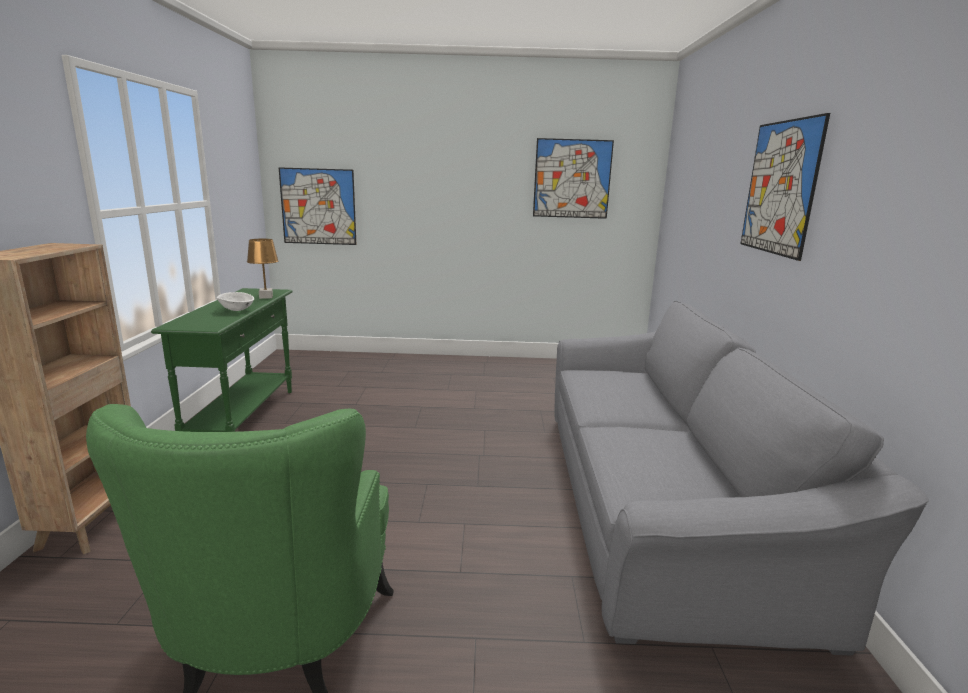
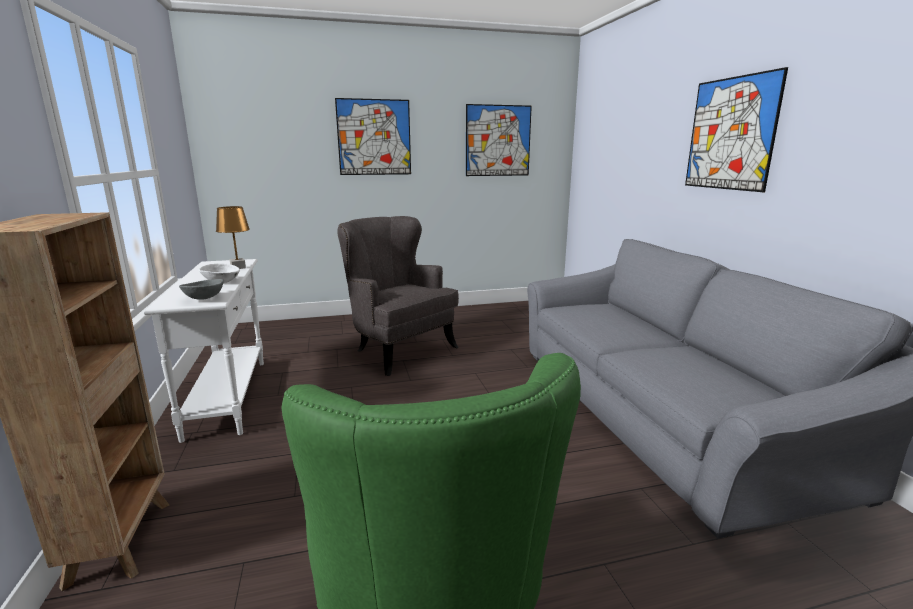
camera: 15 degrees left, 0 degrees up
green console table [151,288,293,432] -> white console table [144,259,264,443]
picture [279,167,356,245] -> picture moved to [335,98,411,175]
none -> grey bowl [179,279,224,300]
none -> grey armchair [337,216,459,376]

